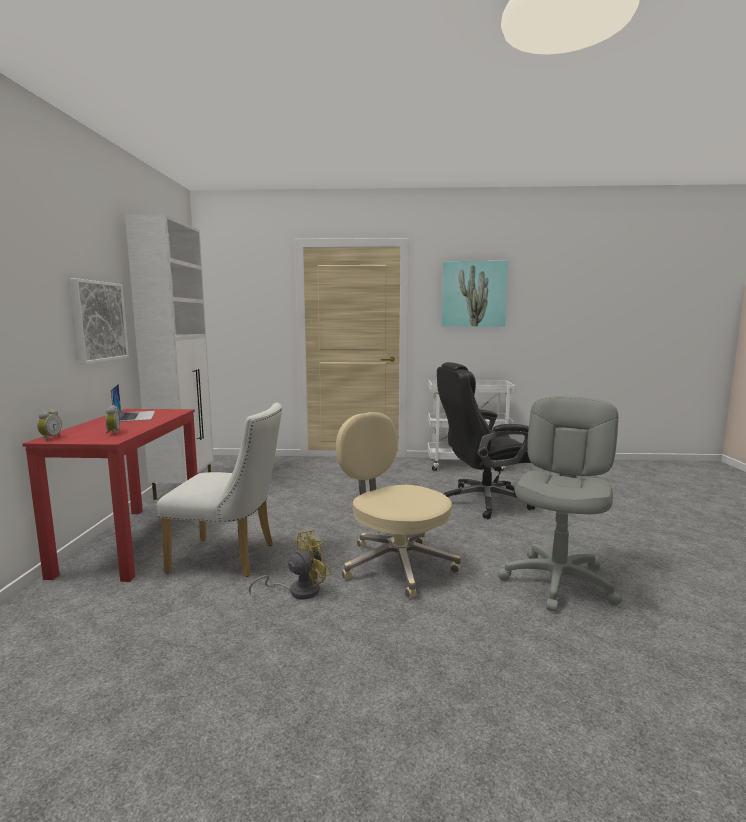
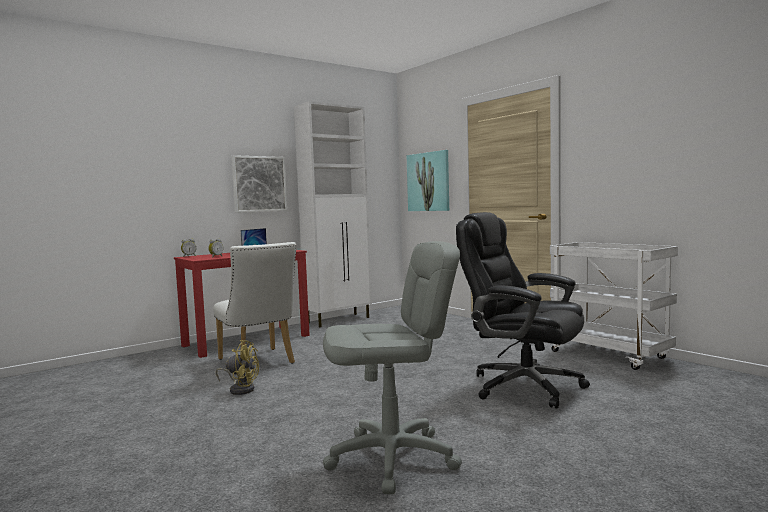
camera: 50 degrees right, 5 degrees down
beige office chair [336,412,461,598] -> none
picture [441,261,508,327] -> picture moved to [407,150,449,211]

